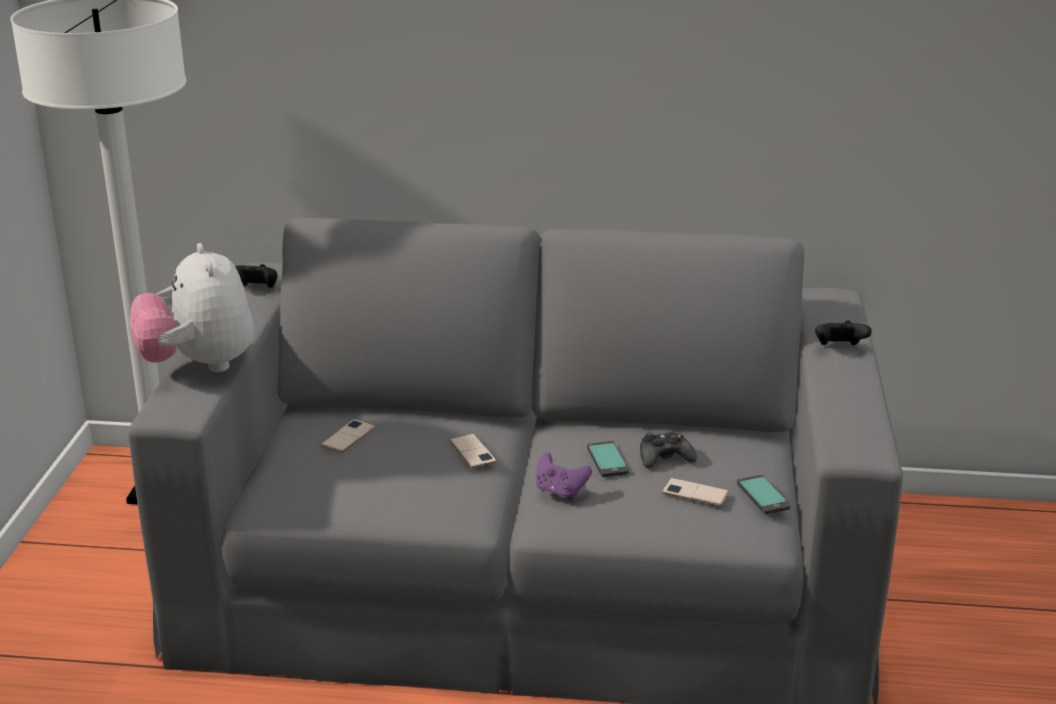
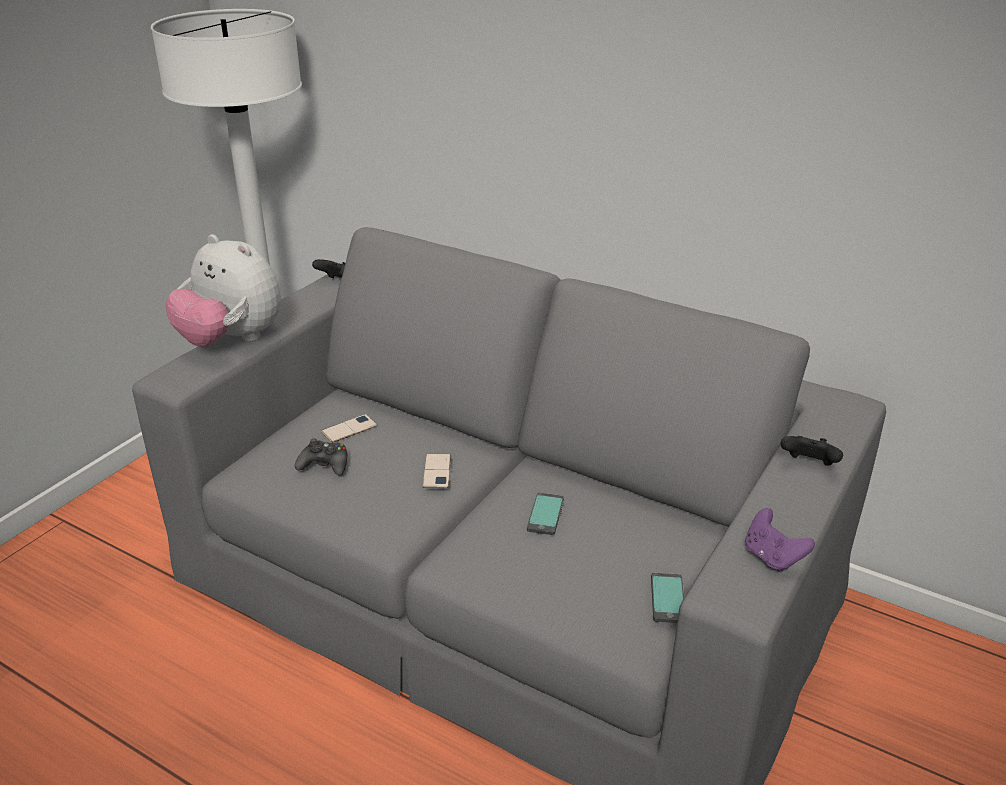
camera: 25 degrees right, 5 degrees up
plush toy [130,243,254,372] -> plush toy turned 60 degrees counterclockwise [166,234,281,347]
purple game controller [536,453,592,500] -> purple game controller moved to [745,508,815,572]
black game controller [640,432,697,468] -> black game controller moved to [295,438,347,476]
phone [662,478,729,506] -> none

